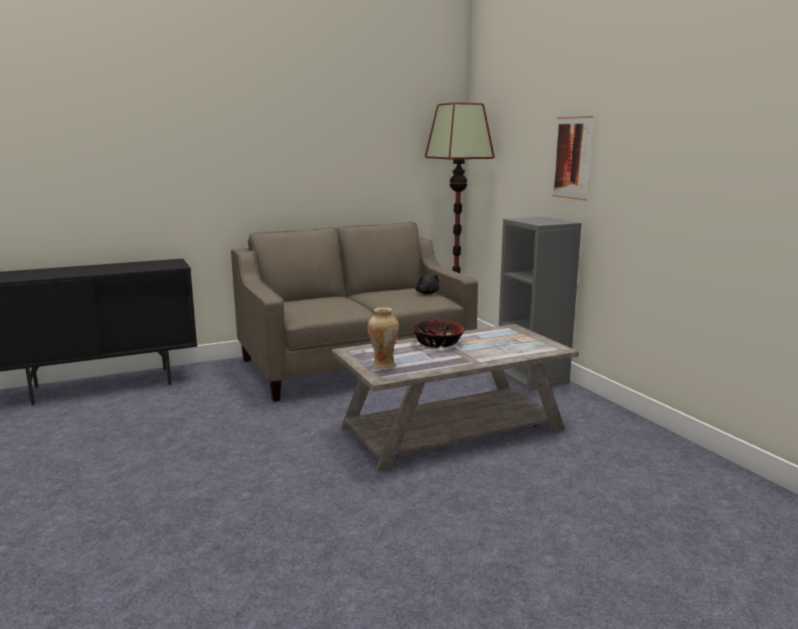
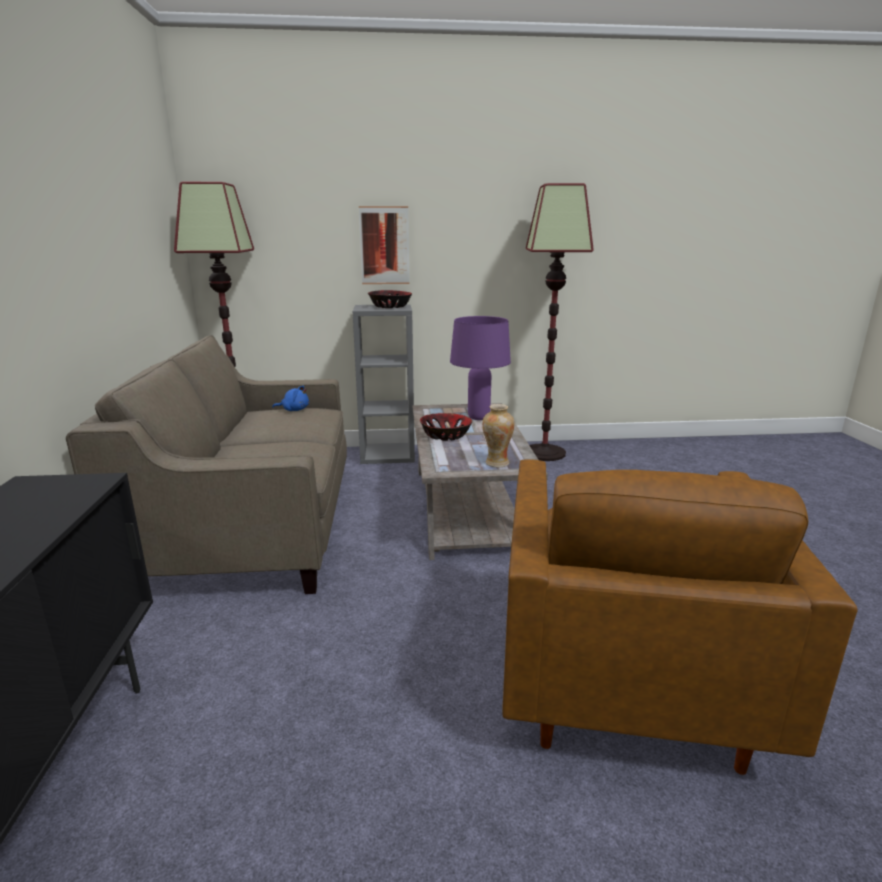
camera: 70 degrees left, 5 degrees up
black plush toy [415,275,440,294] -> blue plush toy [272,385,309,411]
none -> bowl [368,290,412,308]
none -> purple table lamp [450,316,511,420]
none -> brown armchair [502,459,857,775]
none -> floor lamp [526,183,594,461]

